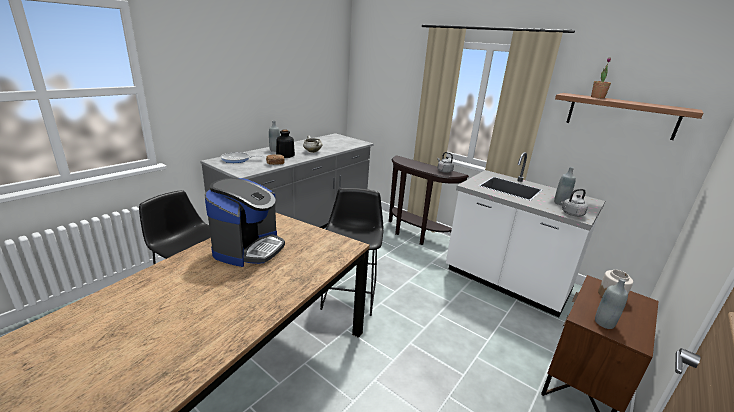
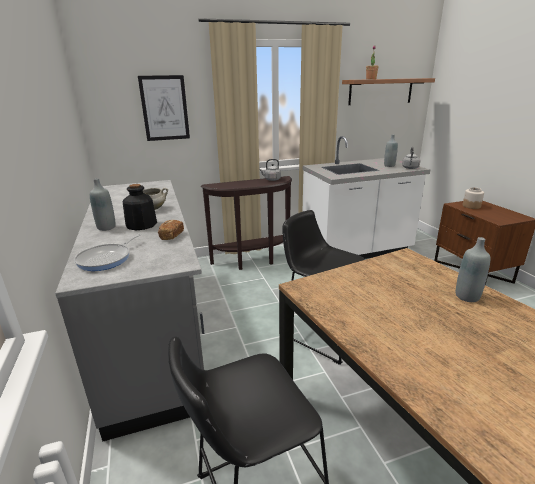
camera: 55 degrees left, 0 degrees up
coffee machine [205,178,285,267] -> none
grey bottle [595,278,628,329] -> grey bottle moved to [456,237,490,302]
none -> picture [138,75,190,141]

